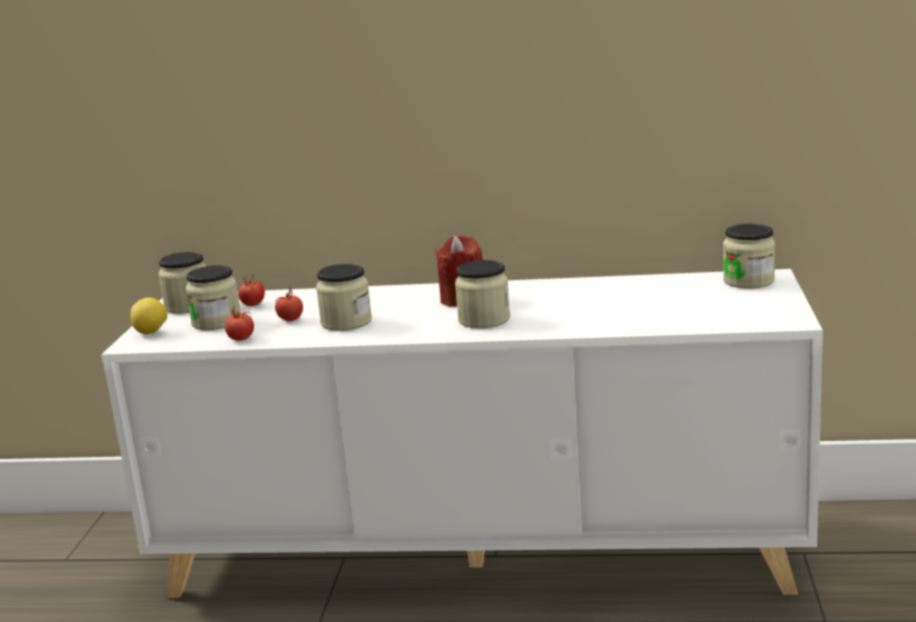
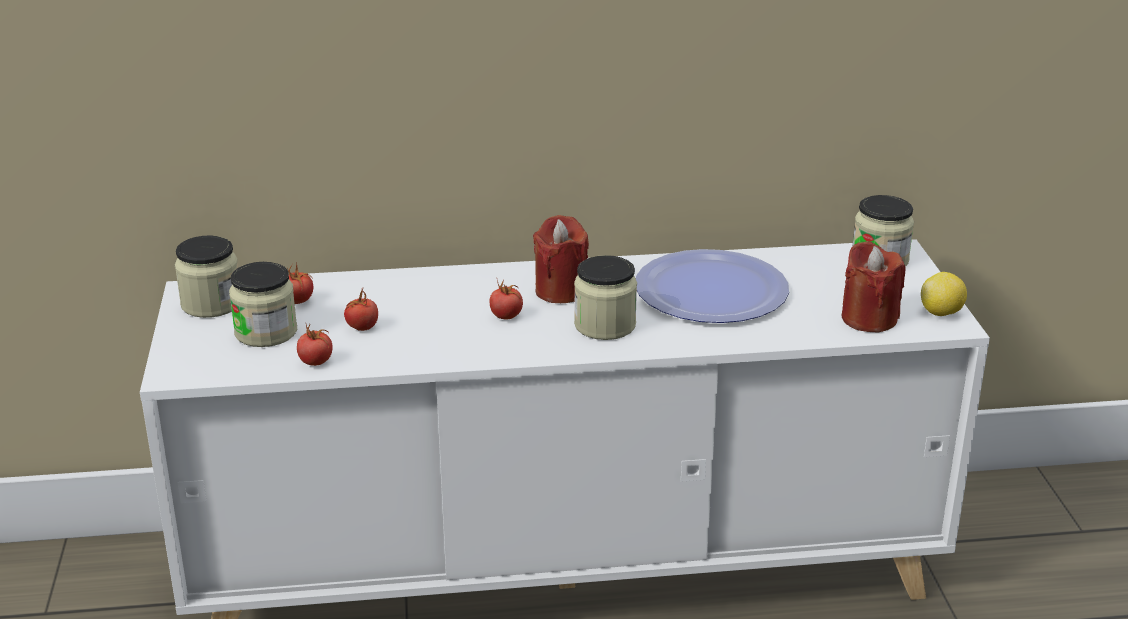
camera: 15 degrees left, 10 degrees up
lemon [130,297,167,334] -> lemon moved to [921,272,967,316]
jar [316,264,372,331] -> none
none -> tomato [490,280,523,320]
none -> plate [636,249,789,323]
none -> red candle [842,241,905,332]

